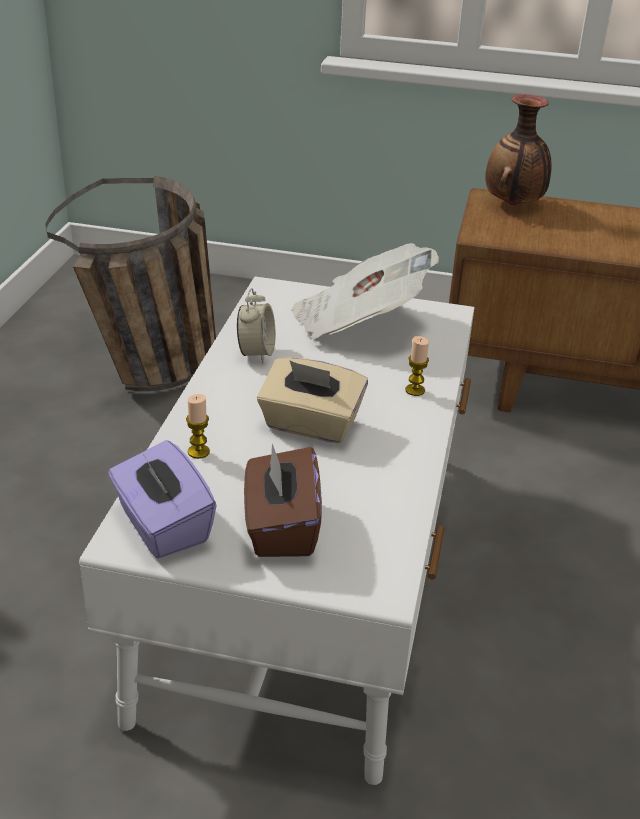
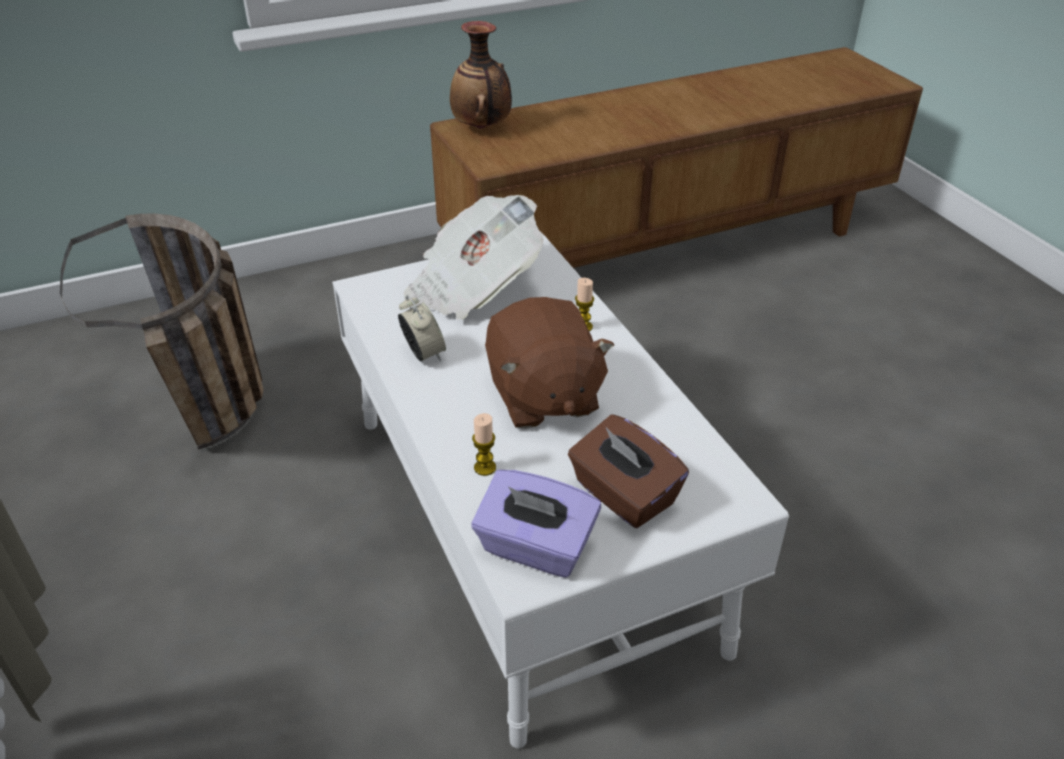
camera: 35 degrees left, 5 degrees up
beige tissue box [257,357,368,443] -> brown plush toy [485,297,614,429]

